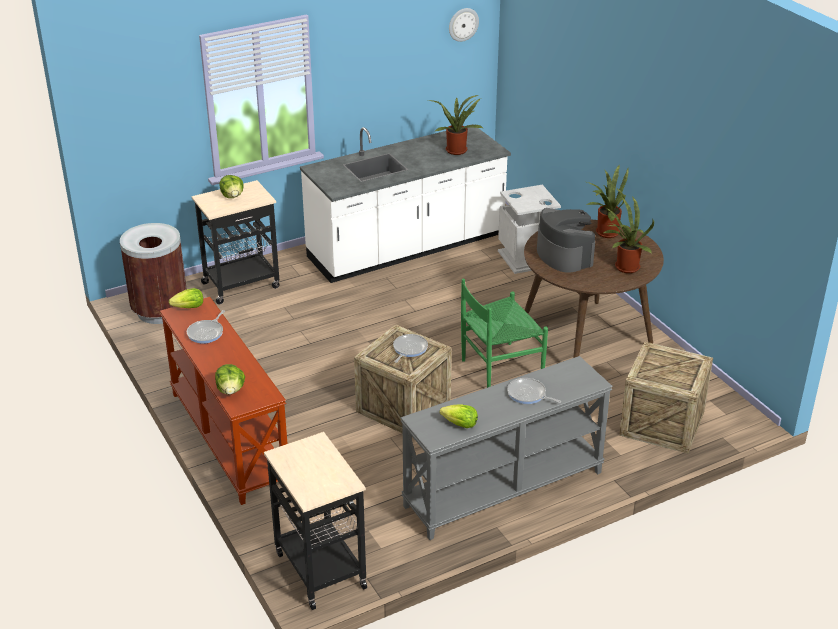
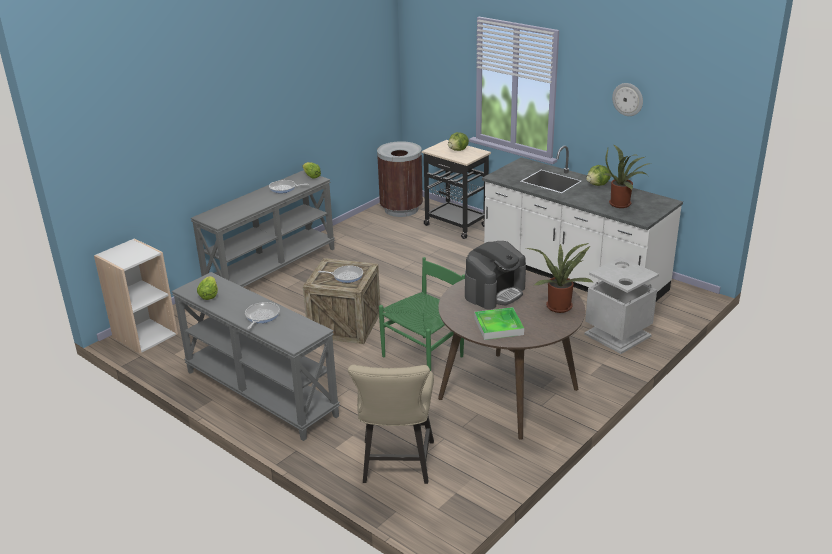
camera: 70 degrees right, 5 degrees down
brown console table [160,297,287,505] -> grey console table [191,170,335,287]
lettuce [215,364,245,395] -> lettuce moved to [586,165,611,186]
cart [264,432,367,610] -> bookcase [94,238,178,354]
wall clock [449,8,479,42] -> wall clock moved to [612,83,643,116]
green chair [461,279,548,388] -> green chair turned 90 degrees clockwise [379,257,465,371]
potted plant [602,196,654,273] -> tray [474,307,524,340]
crate [619,341,713,454] -> beige chair [348,365,434,484]

